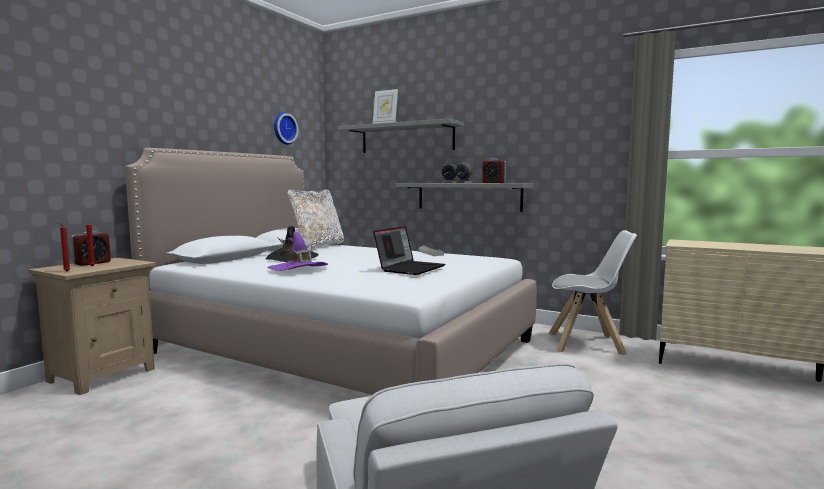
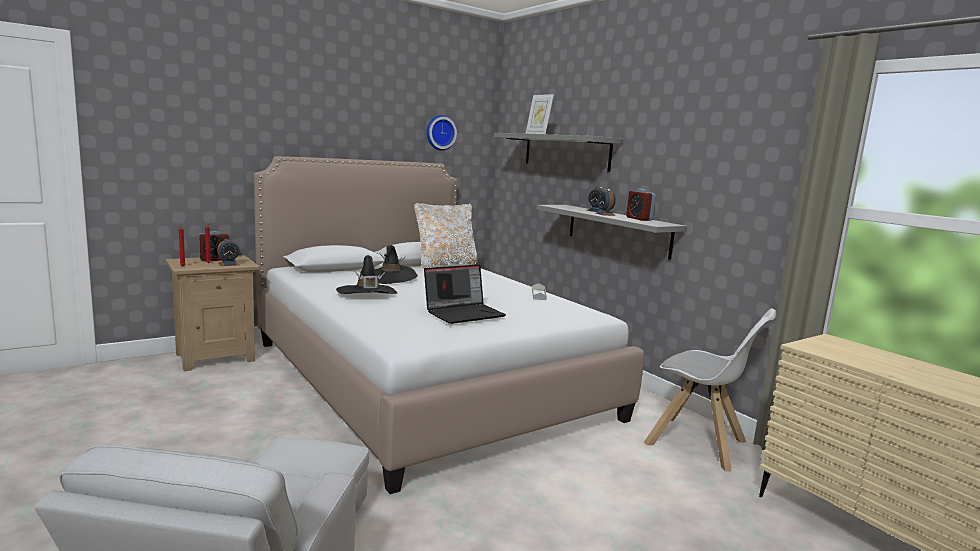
camera: 25 degrees right, 5 degrees up
purple hat [267,231,328,271] -> black hat [336,255,397,294]
none -> alarm clock [217,239,240,266]

